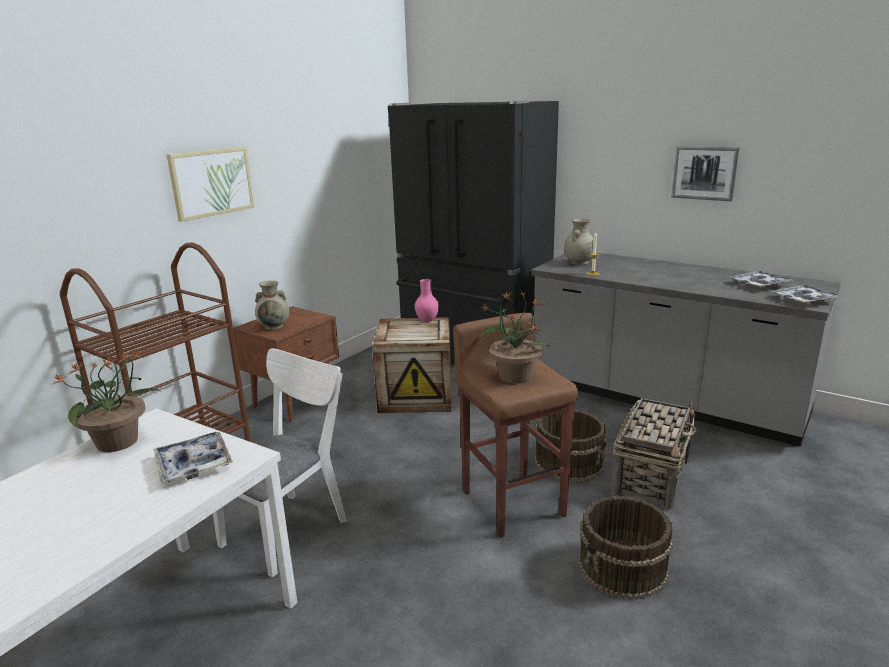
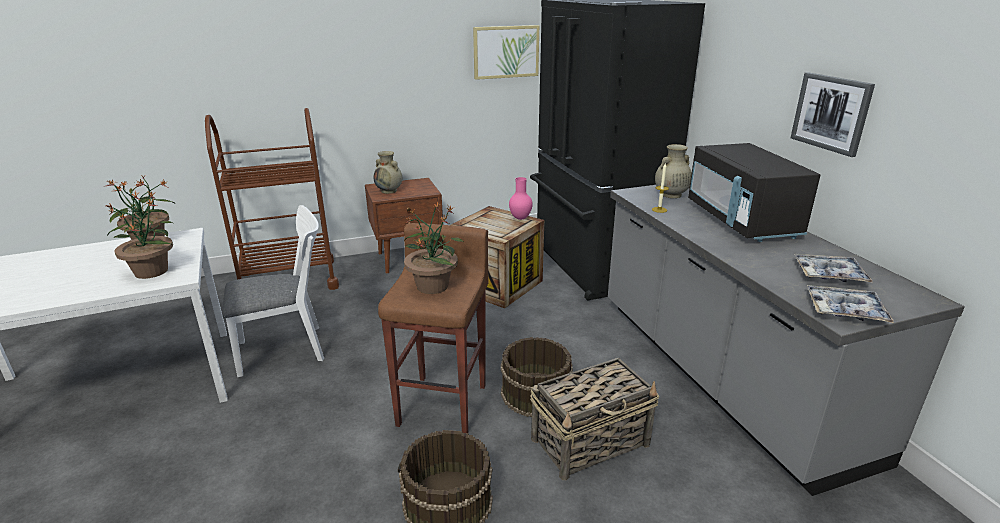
camera: 35 degrees right, 5 degrees up
tray [153,432,233,483] -> potted plant [105,191,174,279]
picture [167,147,254,222] -> picture moved to [473,25,539,80]
none -> black microwave [688,143,820,242]

